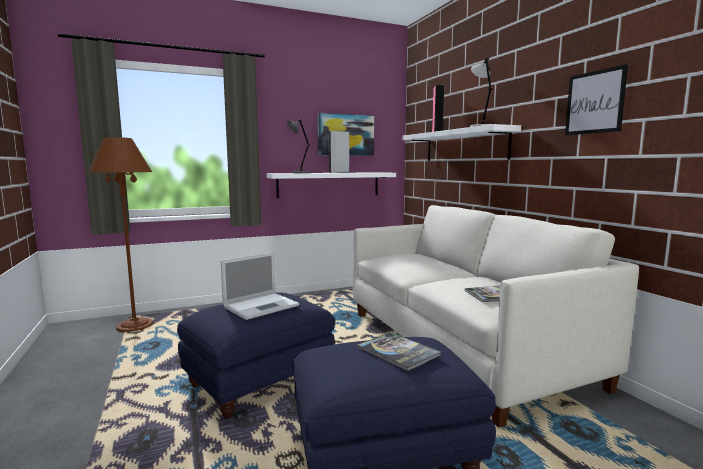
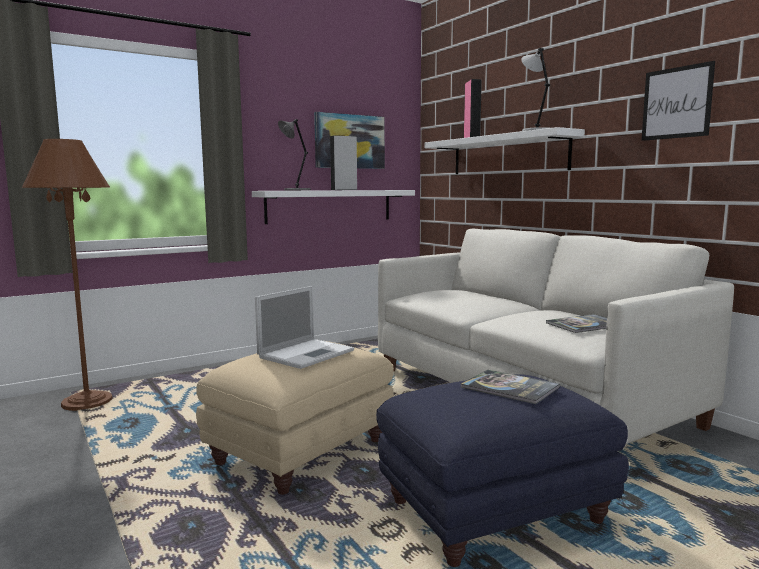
camera: 10 degrees left, 0 degrees up
blue ottoman [177,292,335,418] -> beige ottoman [196,341,394,495]

